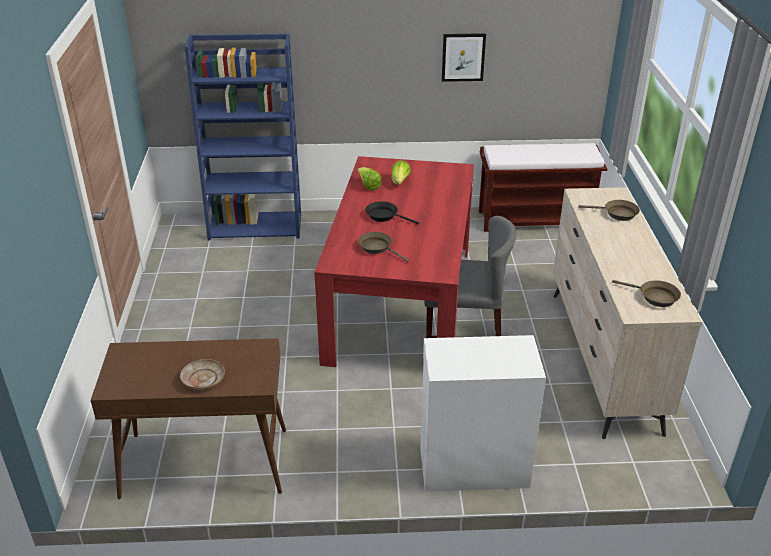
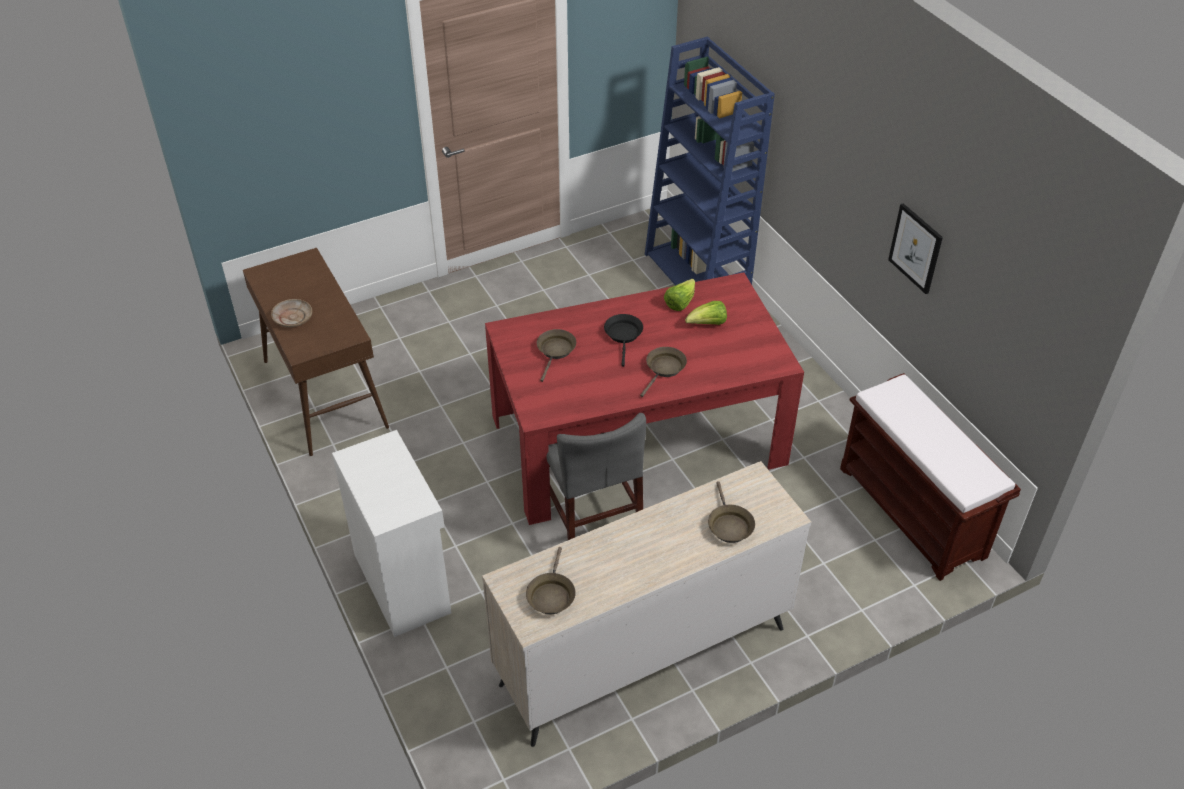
camera: 65 degrees right, 10 degrees up
none -> brown frying pan [640,347,687,397]

